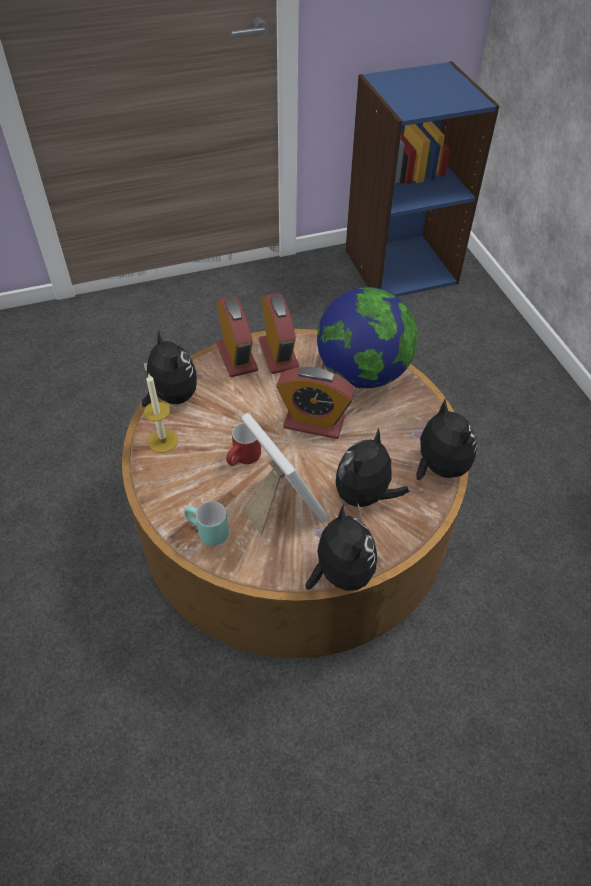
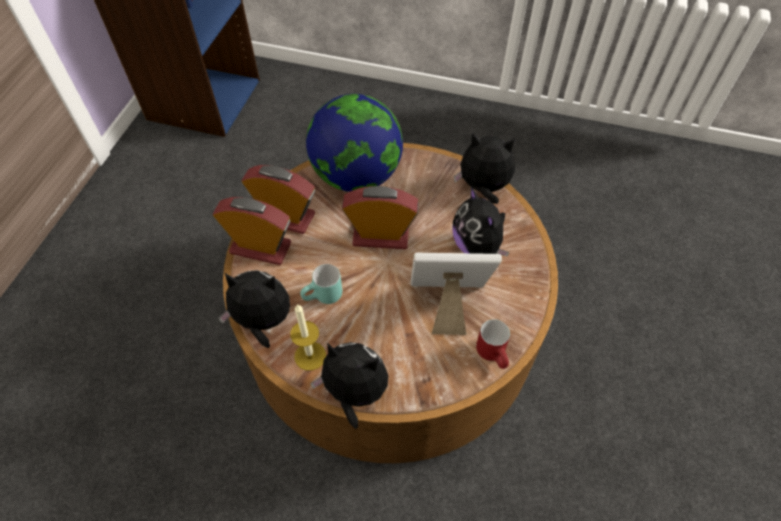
camera: 55 degrees left, 5 degrees up
turquoise mug [184,501,229,546] -> turquoise mug moved to [300,264,342,304]
red mug [226,423,261,466] -> red mug moved to [476,319,510,369]
alarm clock [276,367,355,439] -> alarm clock turned 135 degrees counterclockwise [342,186,419,249]
plush toy [306,504,377,591] -> plush toy moved to [310,342,388,429]

